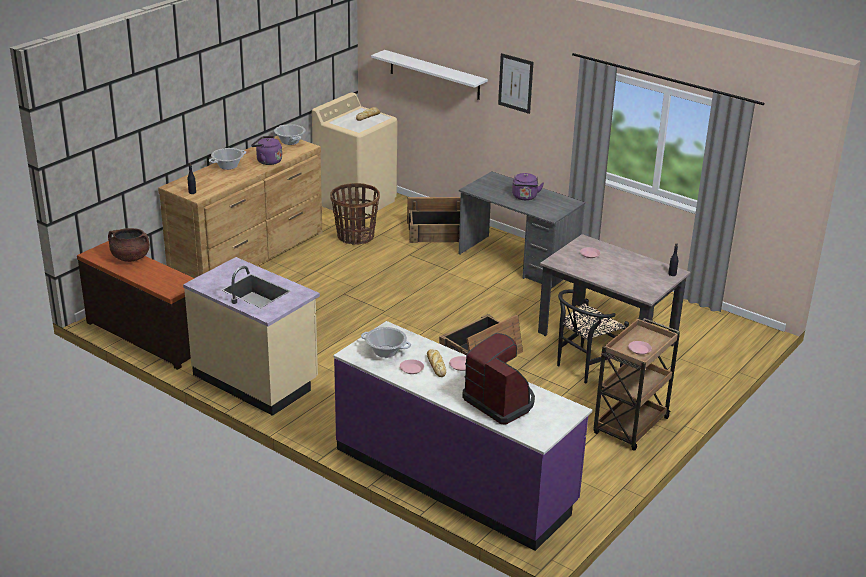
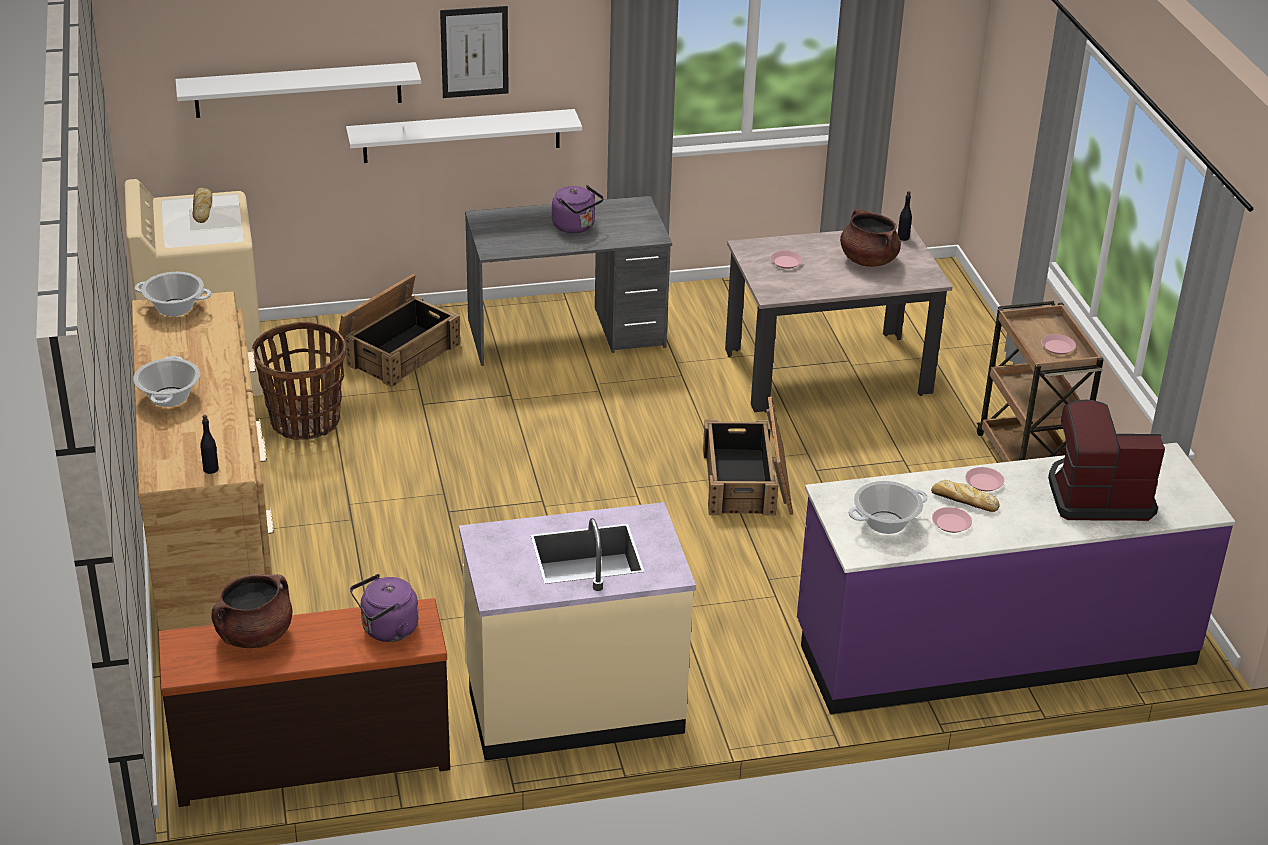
camera: 50 degrees left, 5 degrees up
purple kettle [251,136,282,165] -> purple kettle moved to [350,574,419,642]
black chair [557,289,629,383] -> none
none -> white shelf [346,109,582,163]
none -> brown cooking pot [840,209,901,267]

